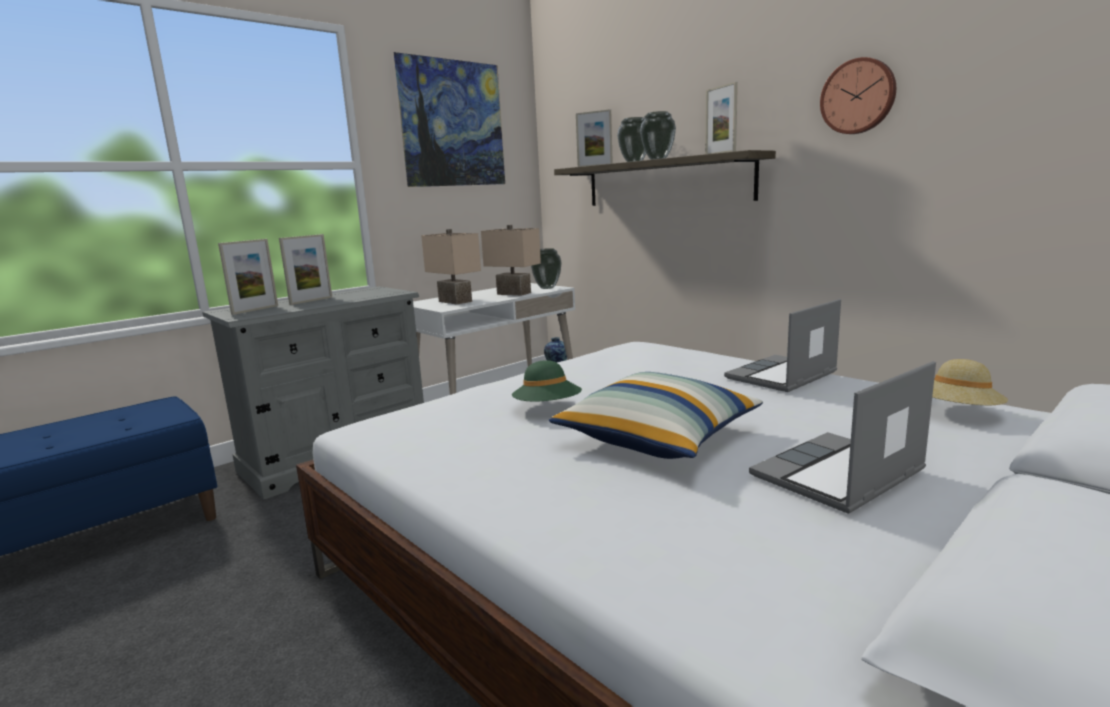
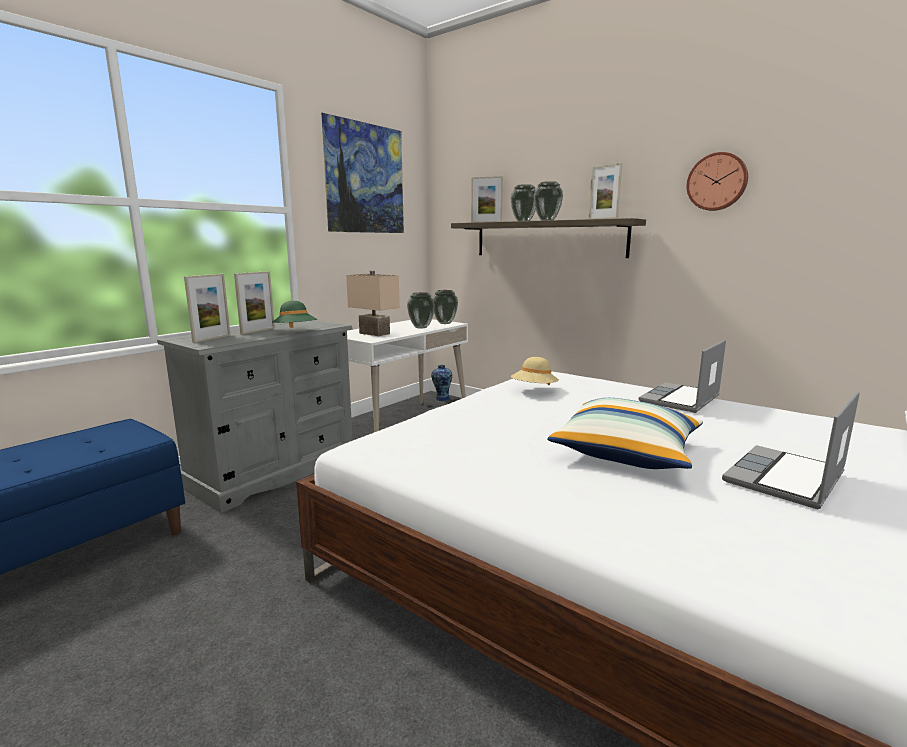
camera: 10 degrees left, 0 degrees up
beige table lamp [481,225,541,296] -> vase [407,292,435,328]
green hat [512,360,582,402] -> green hat moved to [272,301,317,328]
beige hat [932,359,1008,405] -> beige hat moved to [511,357,559,385]

